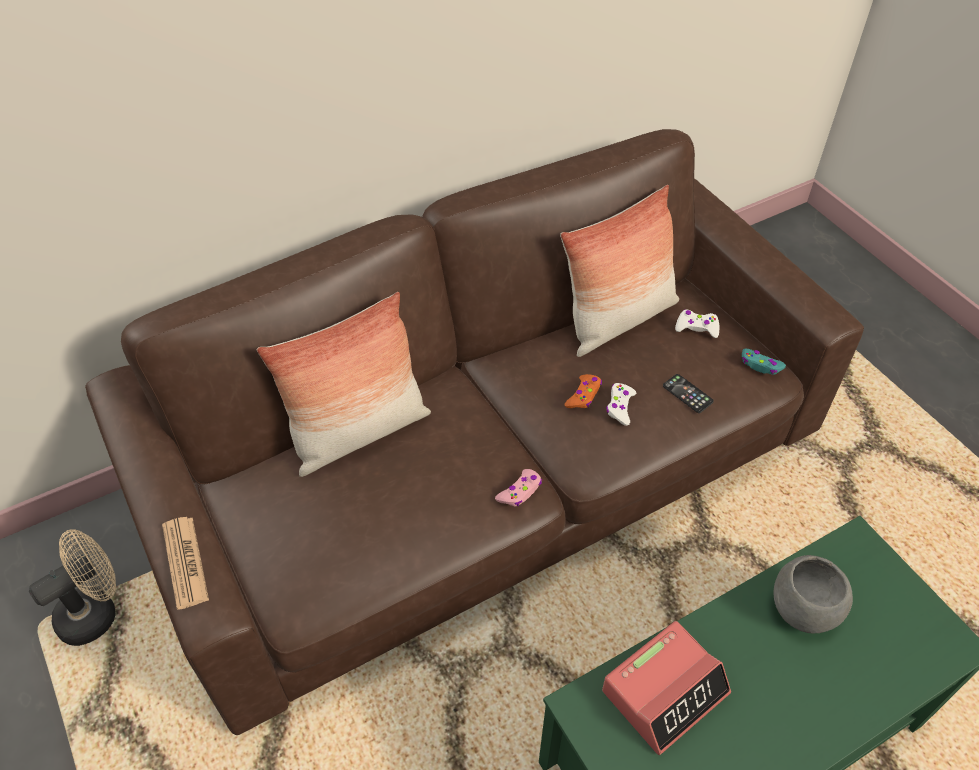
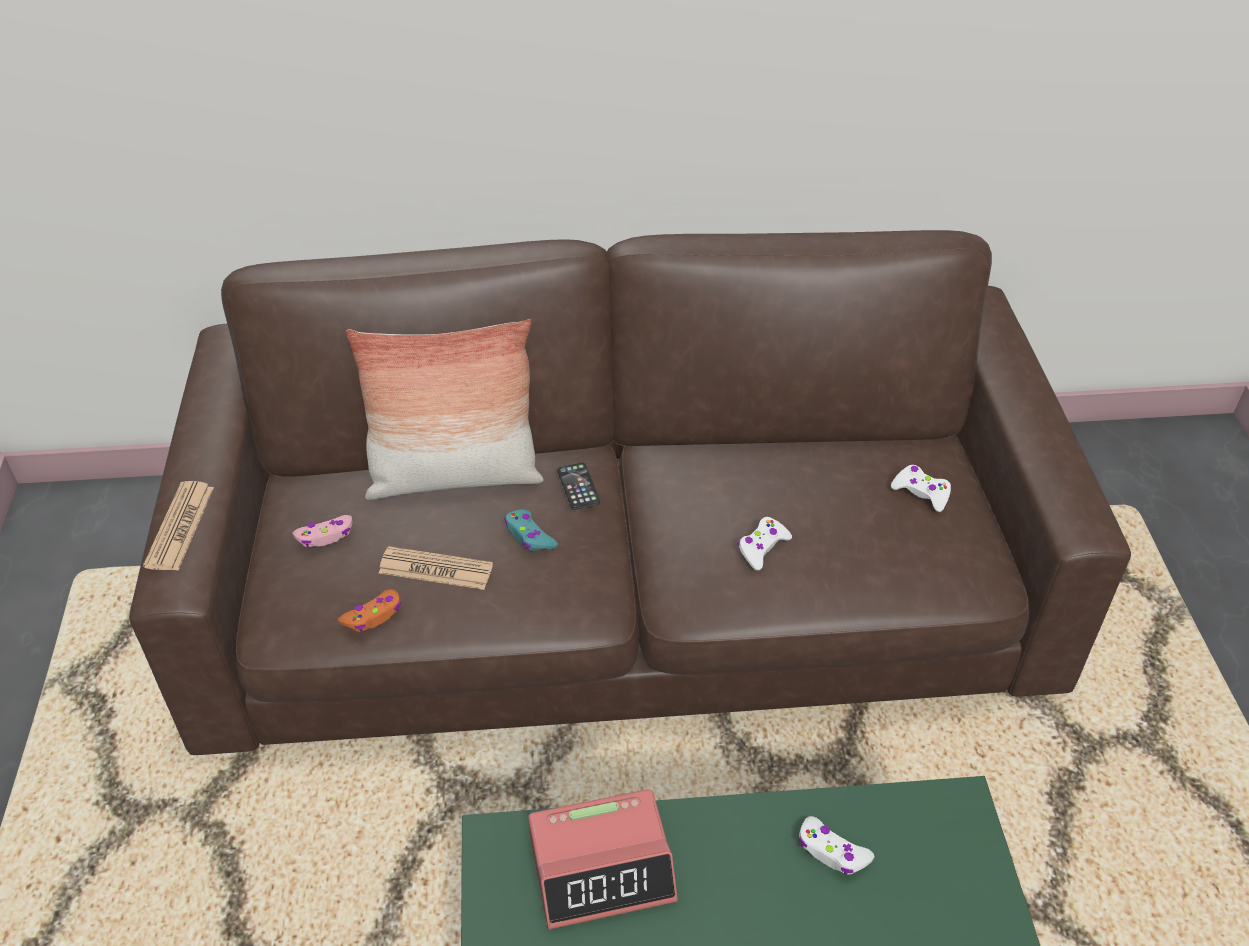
camera: 25 degrees right, 5 degrees down
beige fan [29,529,116,646] -> none
pink game controller [495,469,542,506] -> pink game controller moved to [292,515,353,547]
pillow [560,185,679,357] -> none
orange game controller [565,374,602,408] -> orange game controller moved to [338,589,401,632]
phone [663,374,714,413] -> phone moved to [558,463,600,510]
turquoise game controller [742,349,786,375] -> turquoise game controller moved to [504,510,558,551]
grey bowl [774,555,853,633] -> white game controller [799,816,874,875]
none -> newspaper [379,546,493,590]

